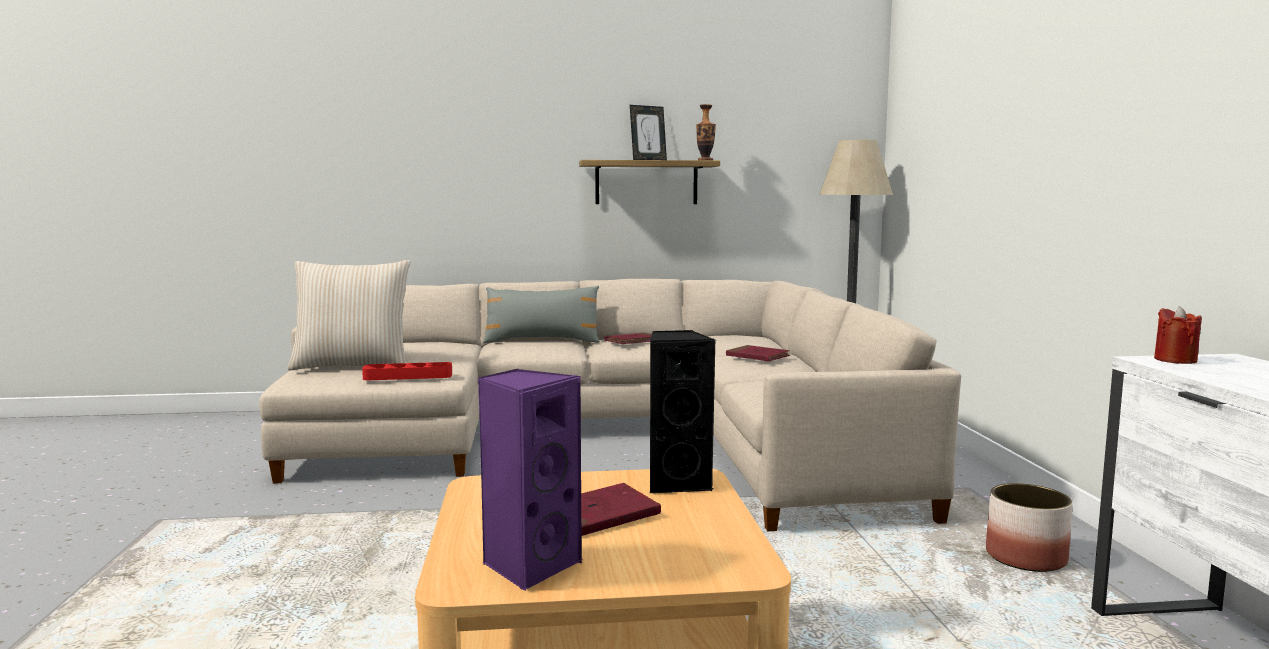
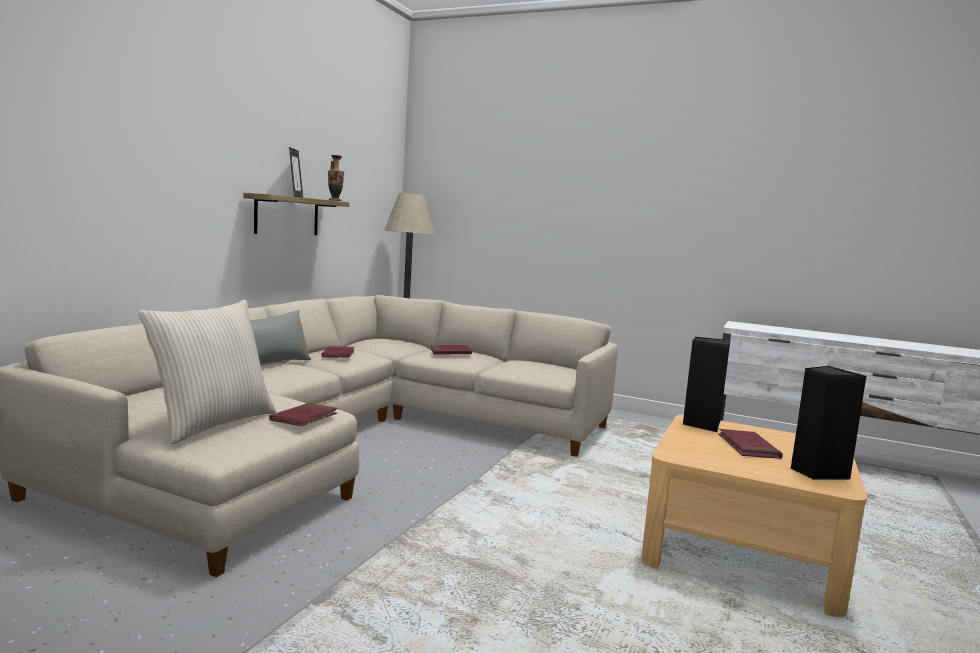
camera: 60 degrees left, 0 degrees up
red tray [362,362,452,380] -> red book [269,403,337,426]
purple speaker [477,369,582,591] -> black speaker [791,366,866,480]
planter [986,483,1073,572] -> none
red candle [1154,306,1202,364] -> none

